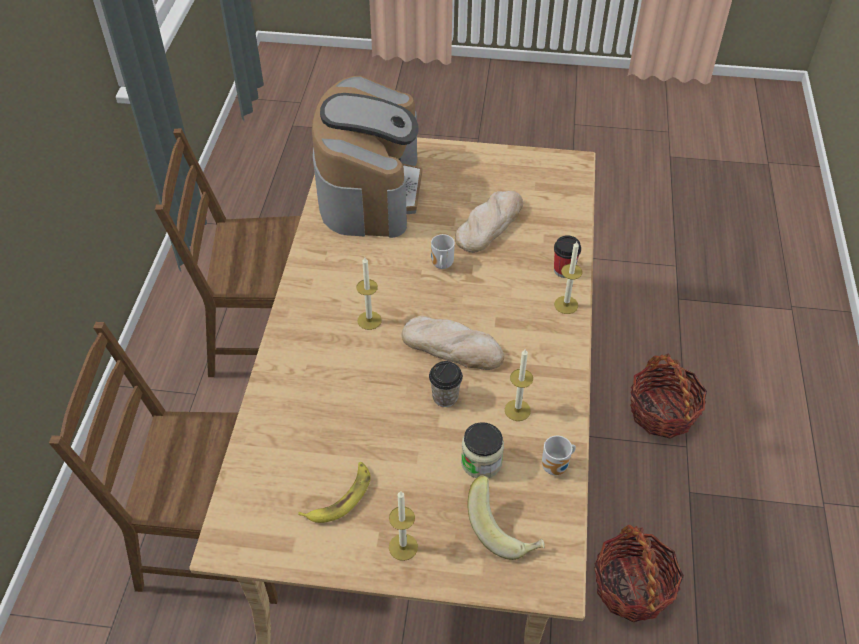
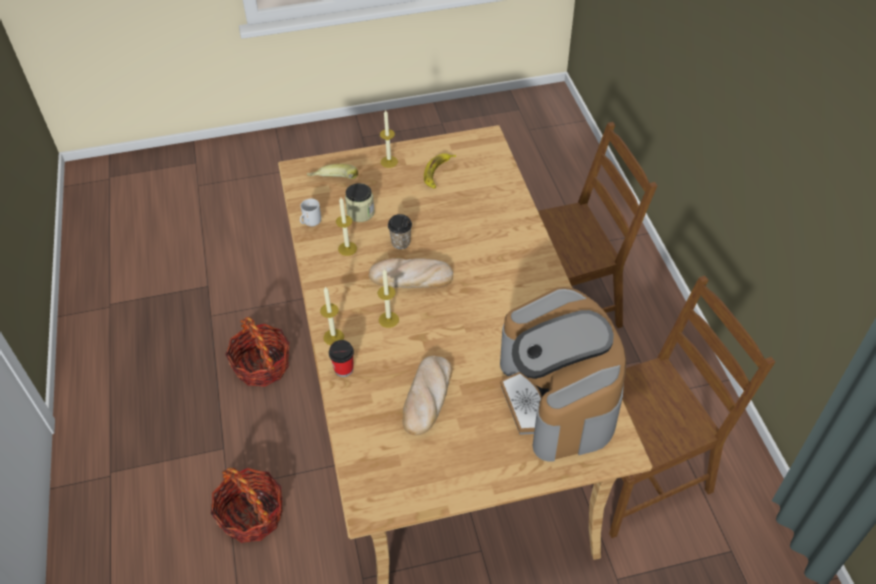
camera: 160 degrees right, 0 degrees up
candle [356,257,382,330] -> candle moved to [378,269,399,328]
mug [431,234,455,269] -> none

